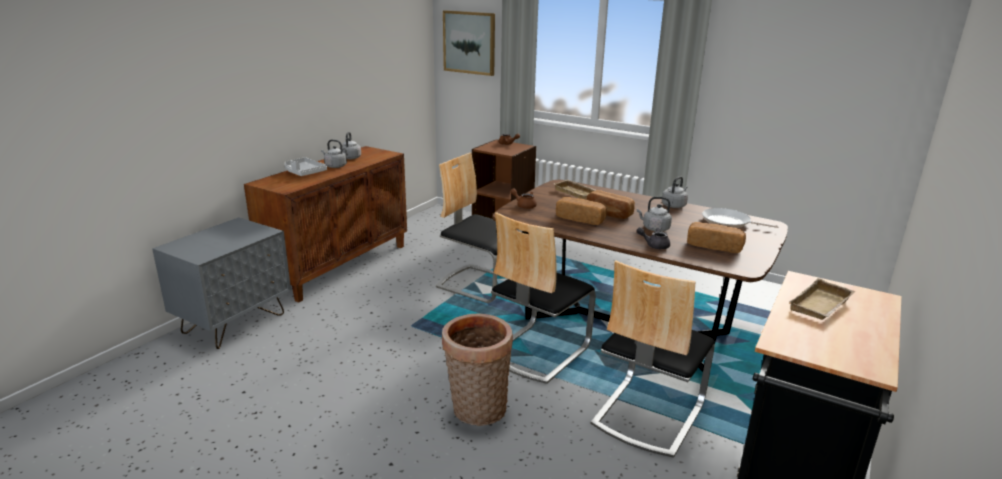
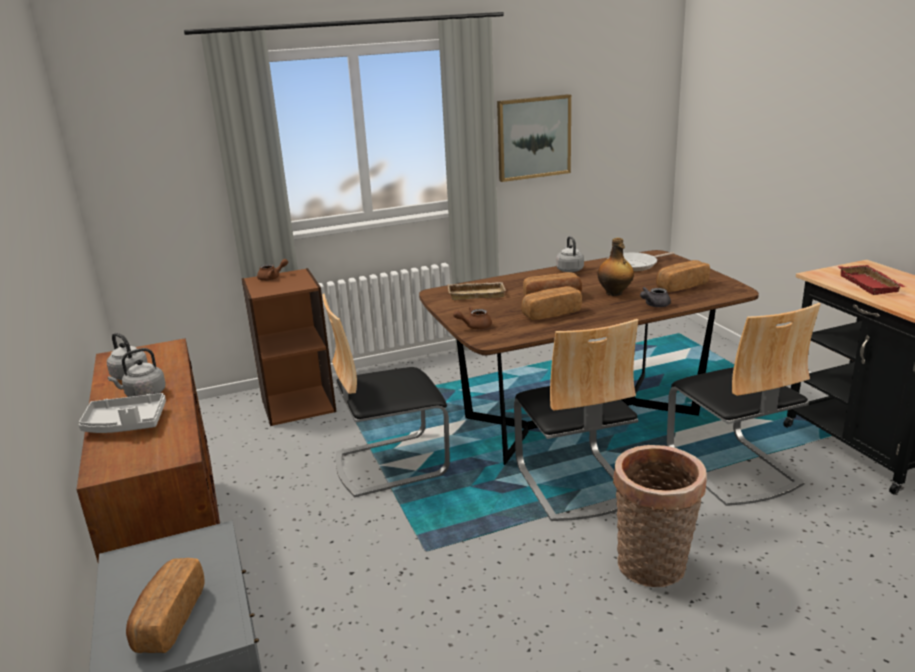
camera: 50 degrees left, 0 degrees up
picture [443,10,495,76] -> picture moved to [497,94,571,182]
grey kettle [637,197,672,232] -> bottle [598,238,634,296]
beige tray [789,278,855,320] -> red tray [838,265,906,295]
none -> bread [126,558,205,653]

